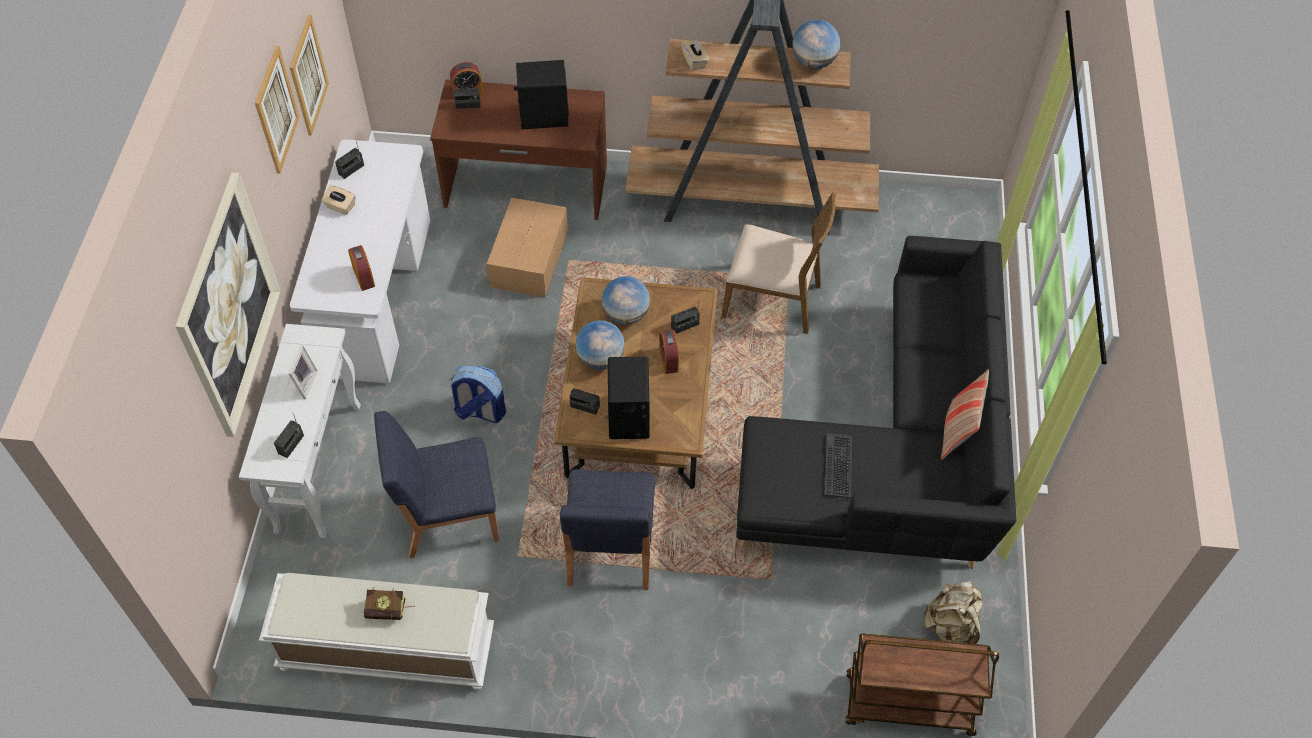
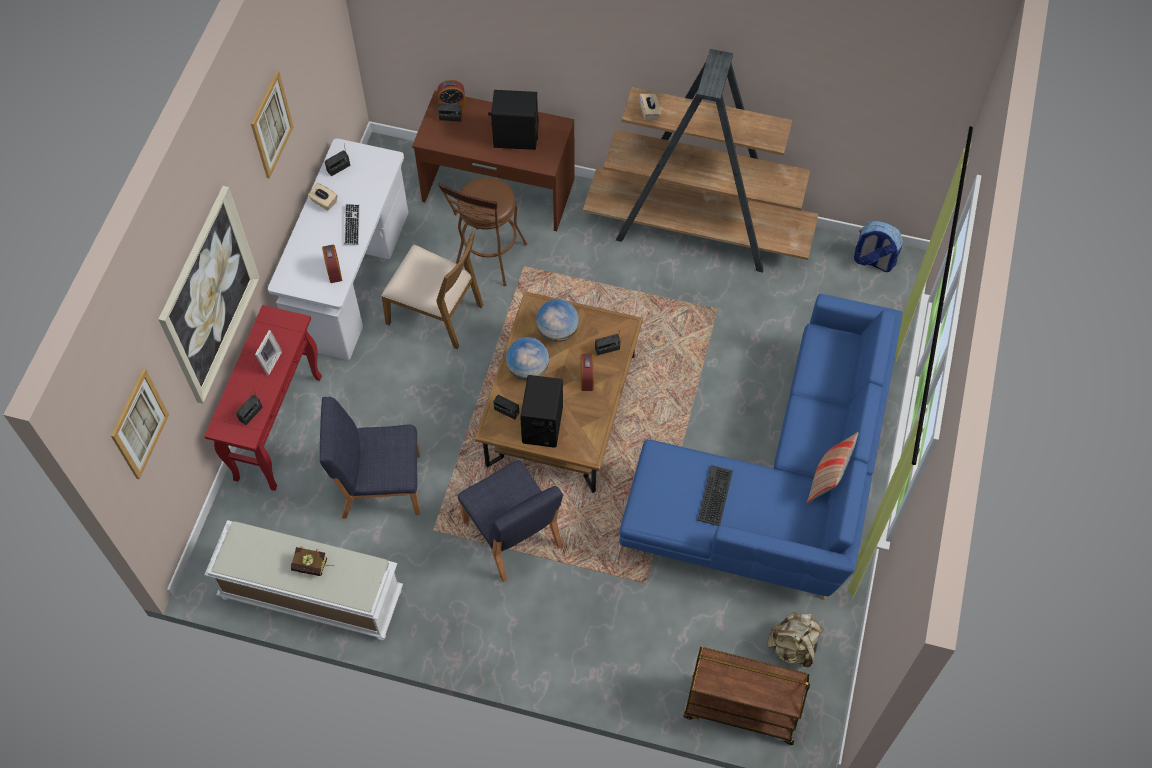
camera: 10 degrees right, 5 degrees up
white console table [239,324,361,538] -> red console table [204,305,322,491]
picture [290,15,329,136] -> picture moved to [111,369,169,479]
backpack [449,365,506,423] -> backpack moved to [854,221,903,272]
cardboard box [487,198,568,298] -> brown stool [438,177,527,286]
blue chair [560,469,655,590] -> blue chair turned 45 degrees counterclockwise [458,460,563,582]
brown chair [721,192,836,334] -> brown chair moved to [381,232,483,349]
black sofa [736,236,1016,569] -> blue sofa [619,294,903,600]
globe [792,20,840,69] -> none
none -> keyboard [344,204,360,245]

